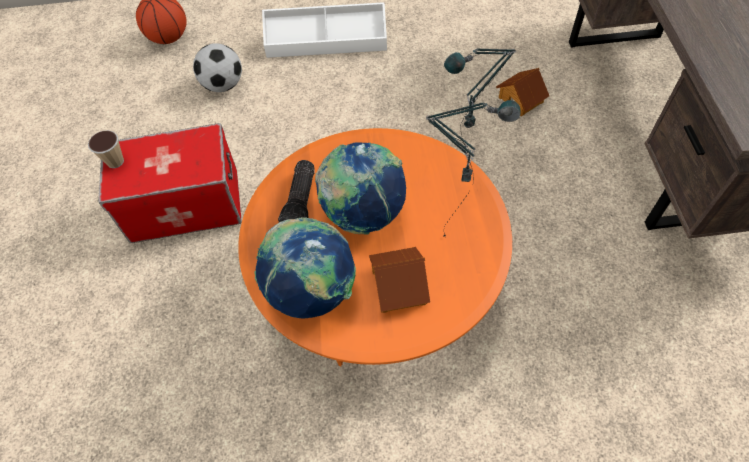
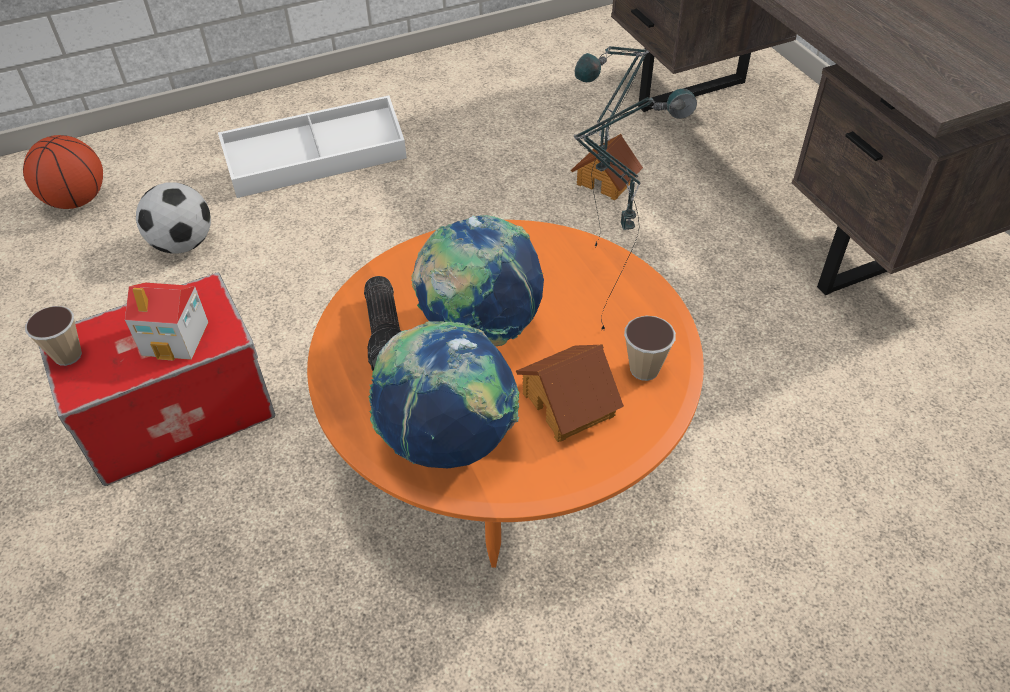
camera: 20 degrees left, 10 degrees down
none -> toy house [125,283,208,361]
none -> cup [624,316,676,381]

